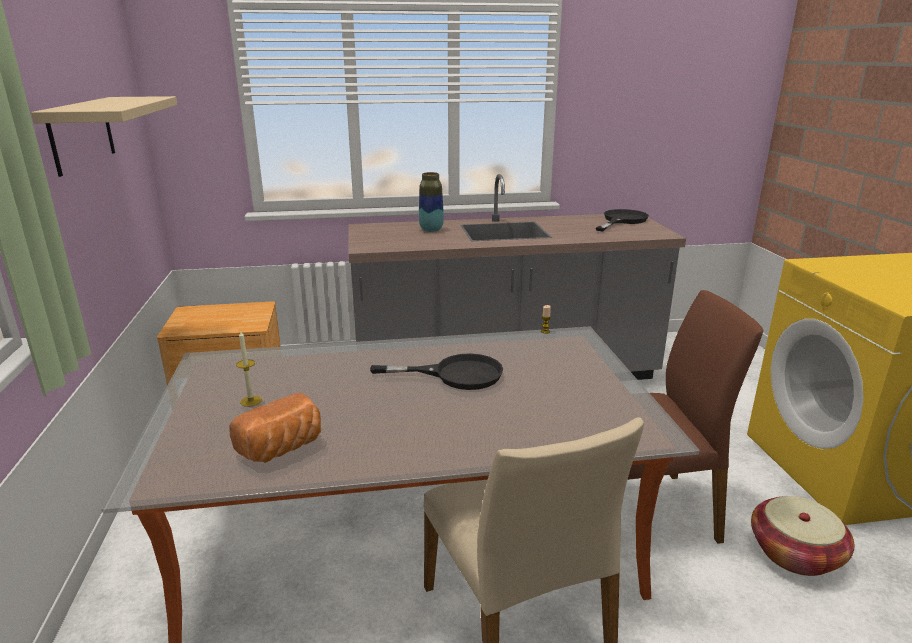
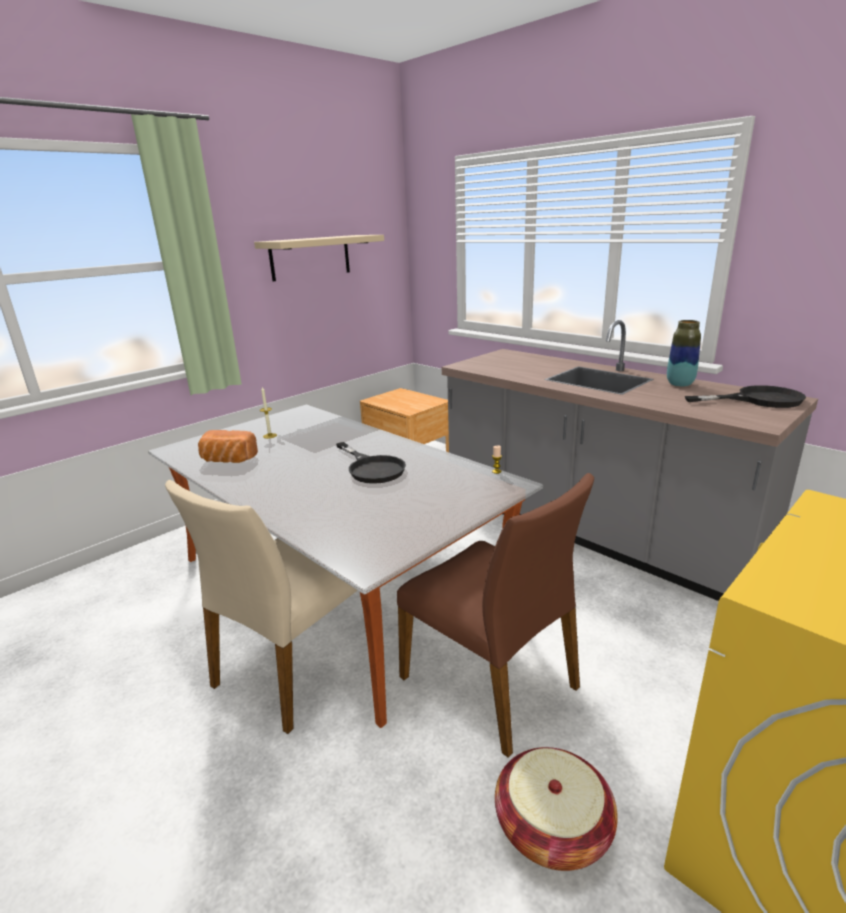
camera: 55 degrees right, 0 degrees up
vase [419,172,444,232] -> vase moved to [667,320,701,387]

